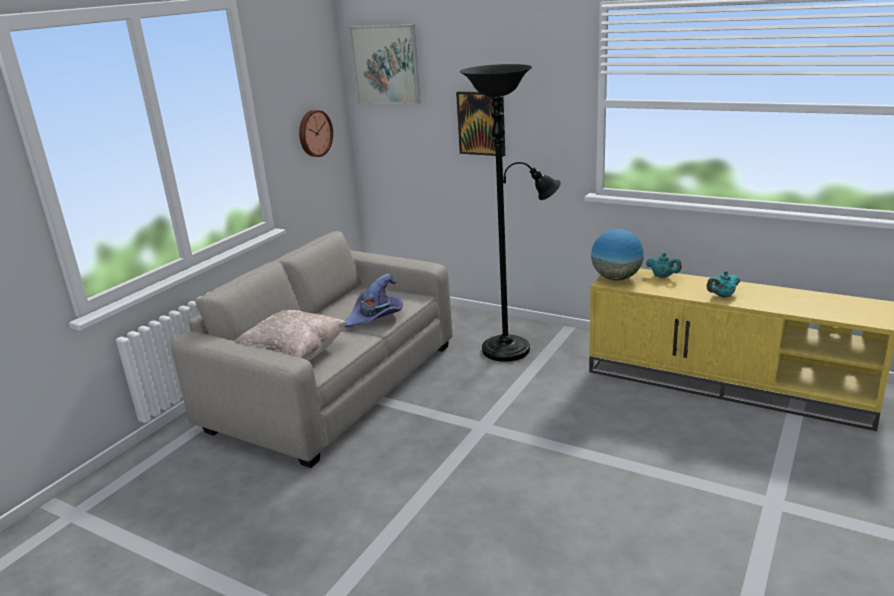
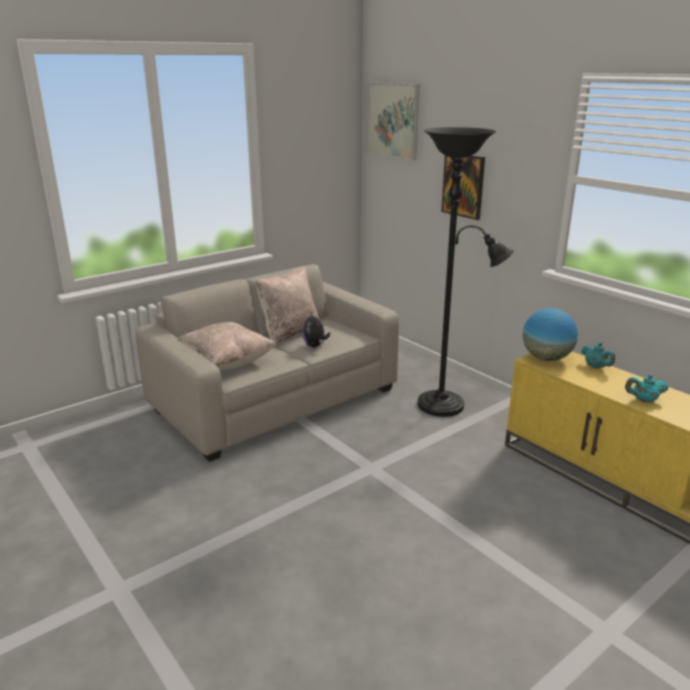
camera: 20 degrees right, 0 degrees up
wall clock [299,110,333,157] -> none
purple hat [345,274,403,327] -> plush toy [303,312,330,347]
none -> beige pillow [255,266,319,344]

